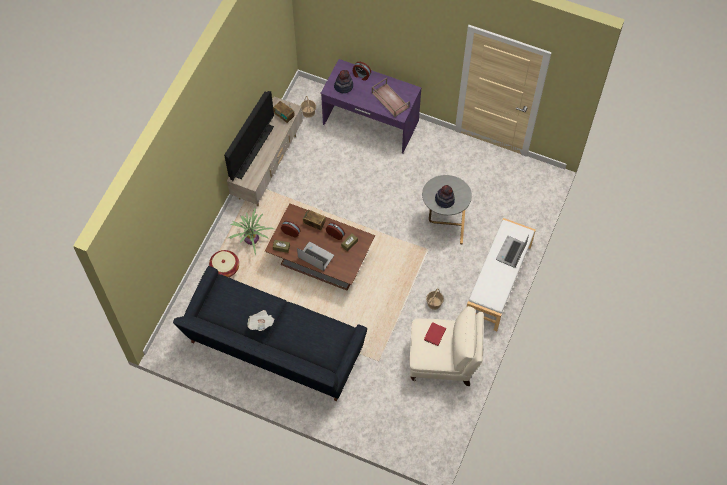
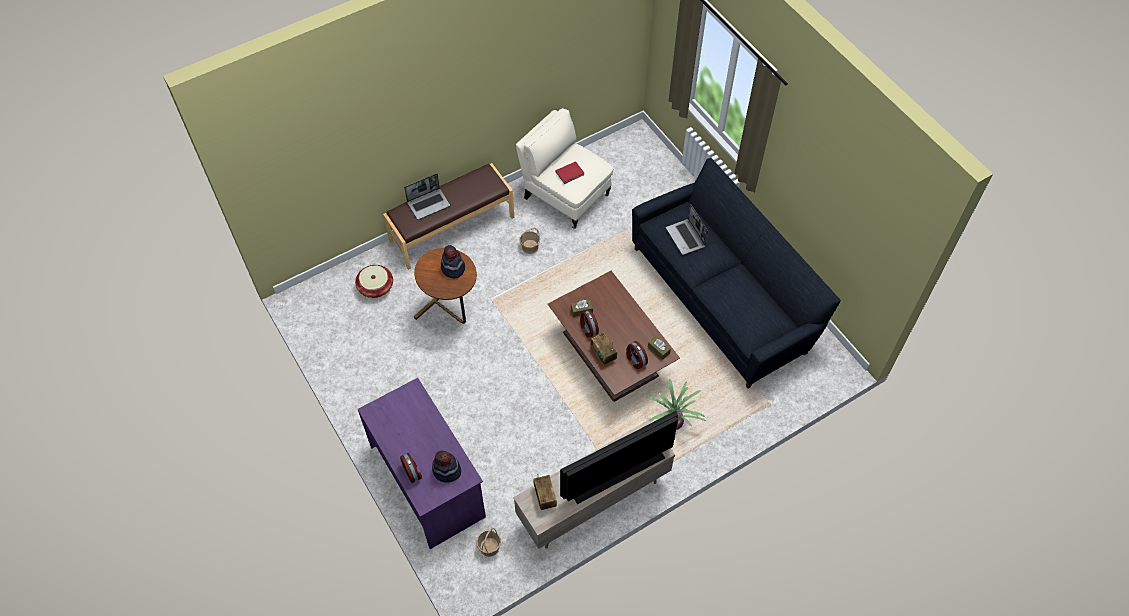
camera: 145 degrees left, 5 degrees down
basket [209,250,239,277] -> basket moved to [355,265,393,298]
newspaper [247,310,274,331] -> none
laptop [297,242,334,271] -> laptop moved to [666,204,708,255]
brown tray [372,78,410,117] -> none
grey side table [422,175,472,244] -> brown side table [414,248,477,324]
white bench [467,218,536,332] -> brown bench [383,163,514,270]

